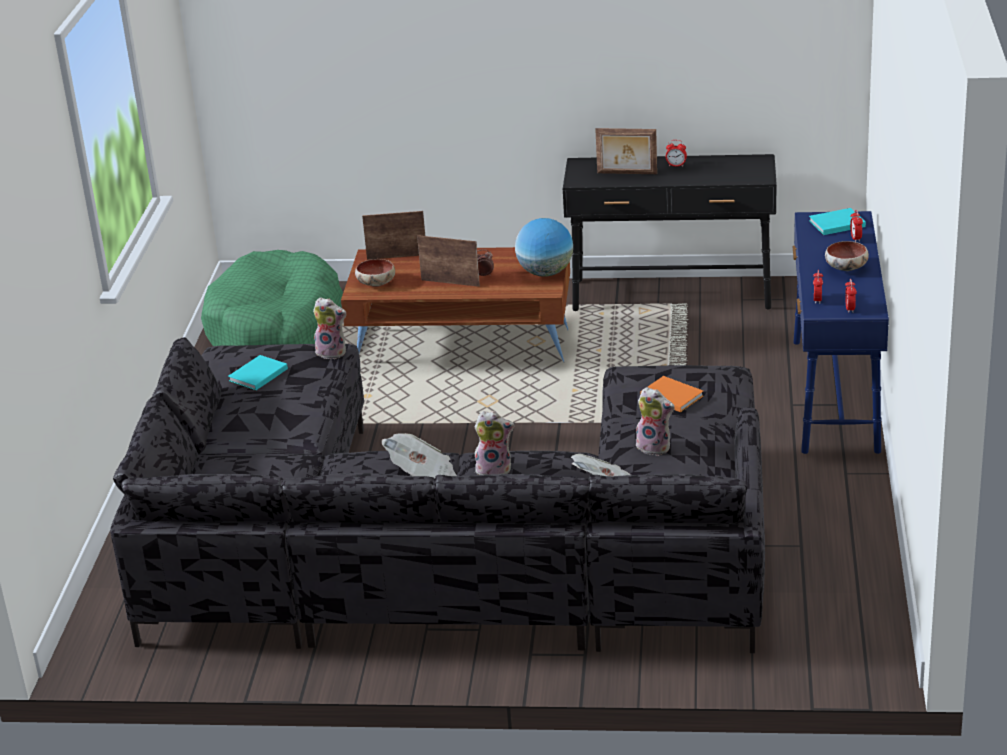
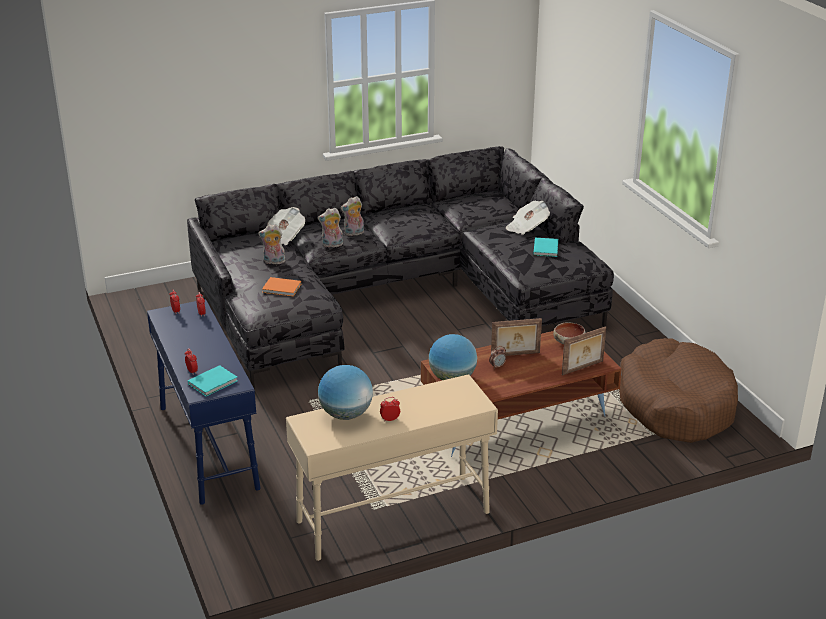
camera: 150 degrees right, 0 degrees up
green dog bed [201,250,343,346] -> brown dog bed [619,338,738,443]
plush toy [313,297,346,359] -> plush toy moved to [318,208,343,248]
newspaper [382,433,457,478] -> newspaper moved to [506,201,550,235]
black console table [562,154,777,311] -> beige console table [286,374,498,561]
picture frame [595,128,657,174] -> none
bowl [825,241,869,271] -> none
none -> globe [318,365,373,420]

